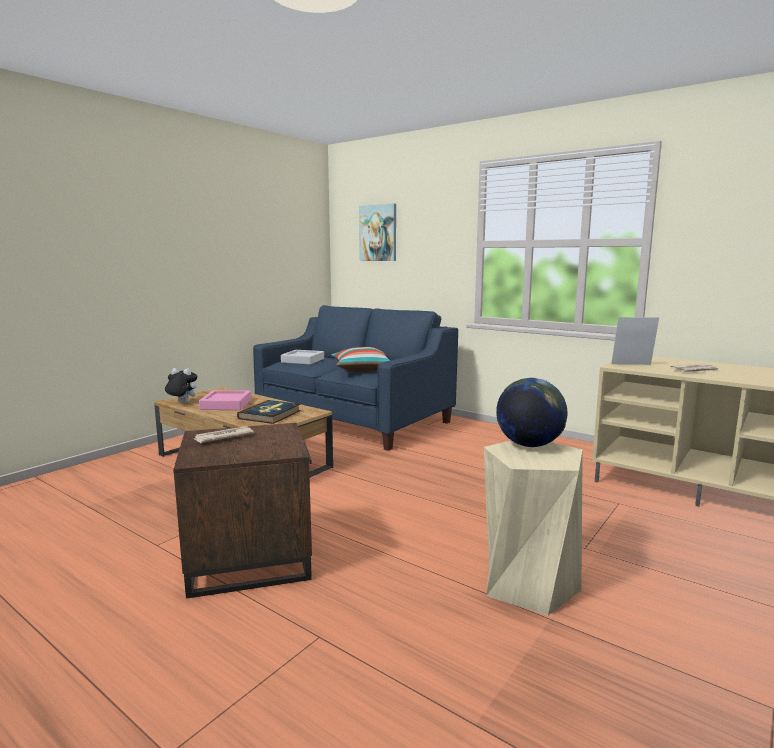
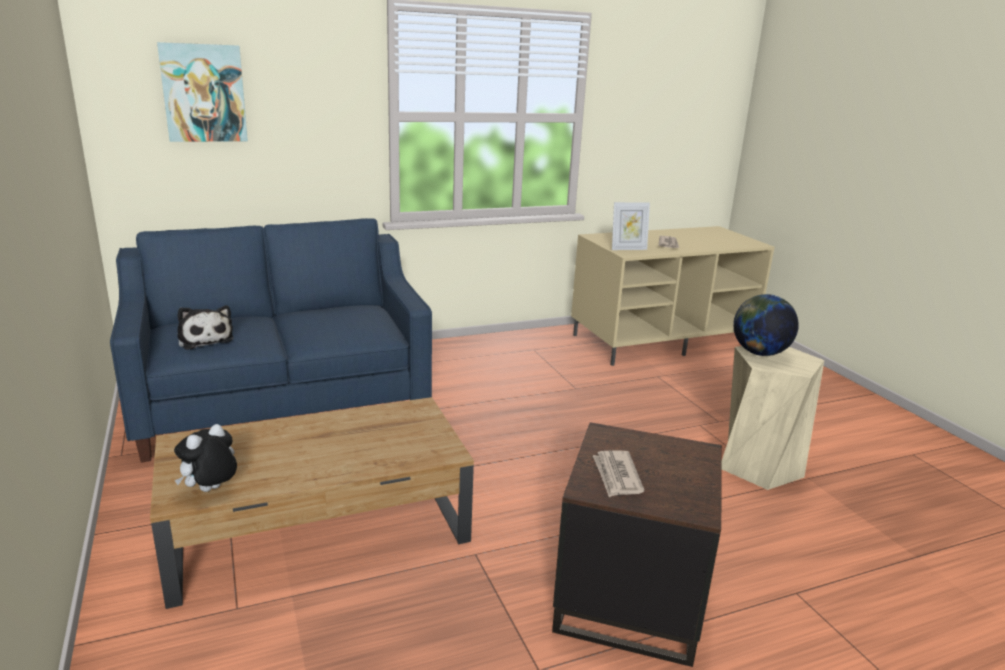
camera: 60 degrees left, 10 degrees up
pink tray [199,390,251,410] -> none
book [237,400,301,424] -> none
grey tray [281,350,324,365] -> plush toy [177,305,234,350]
pillow [332,347,390,372] -> none
picture frame [611,317,659,365] -> picture frame turned 135 degrees counterclockwise [612,202,650,250]

